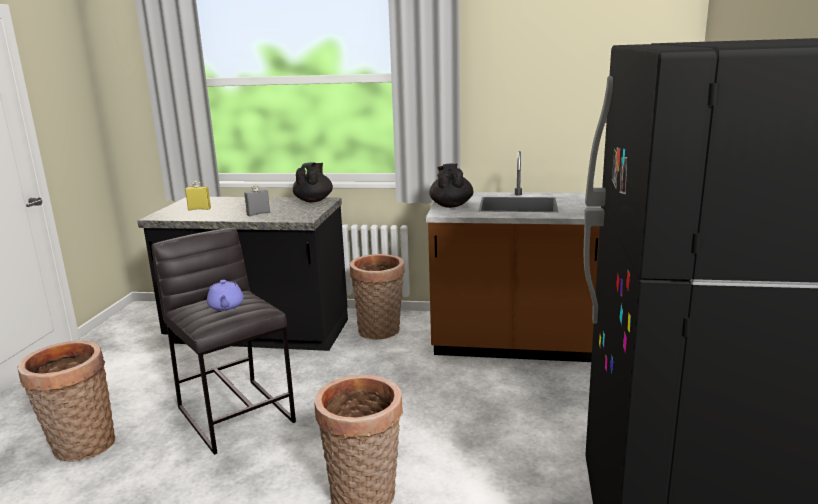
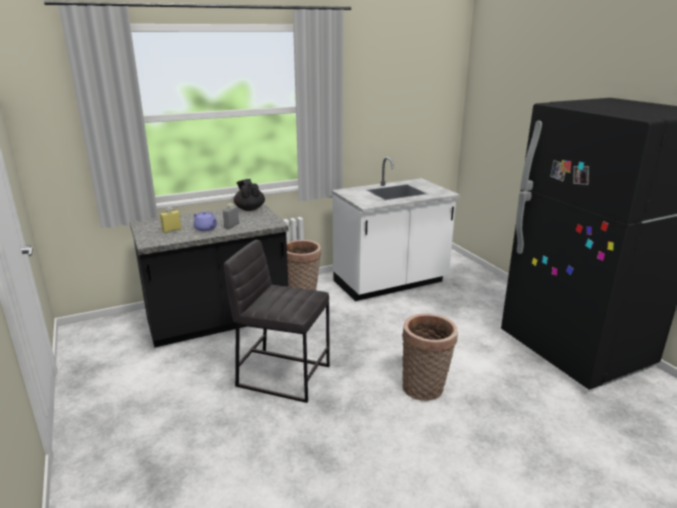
camera: 35 degrees left, 5 degrees up
basket [17,340,115,462] -> none
purple teapot [207,280,244,311] -> purple teapot moved to [193,211,217,231]
brown counter [426,151,601,362] -> white counter [332,157,460,301]
black teapot [429,163,473,208] -> none

